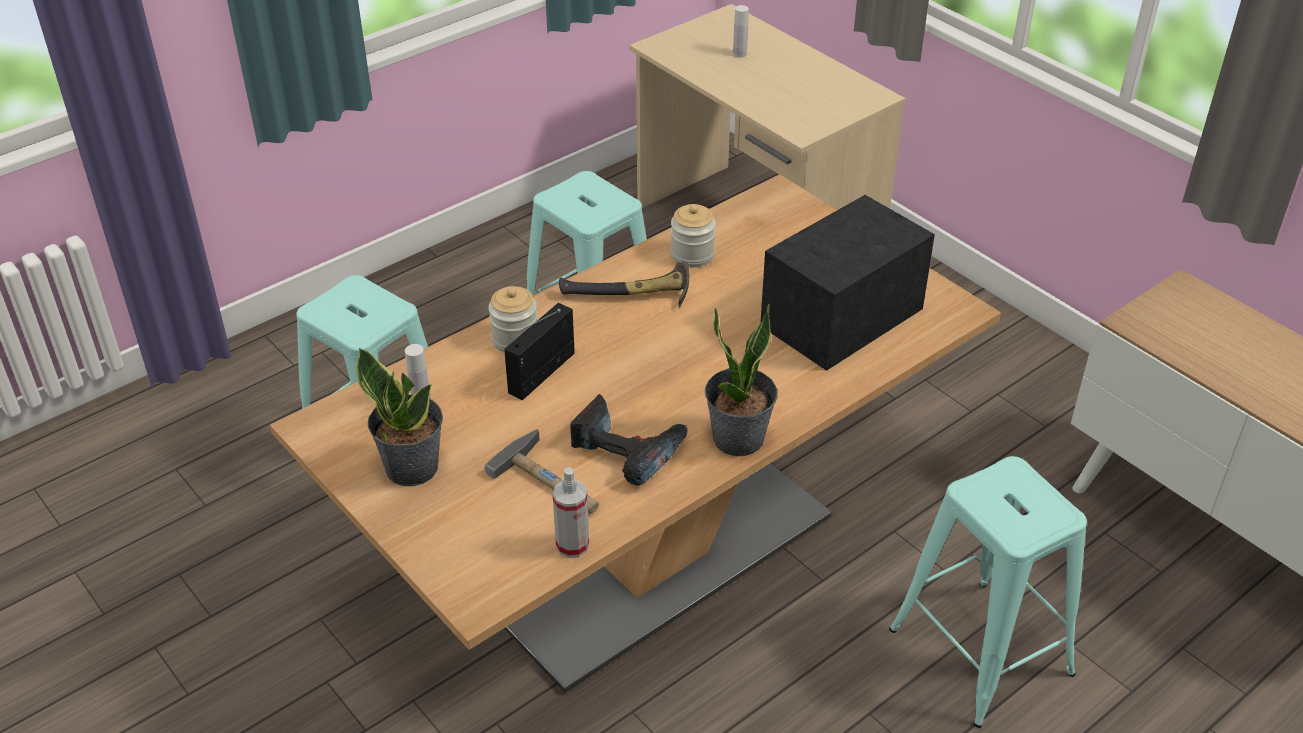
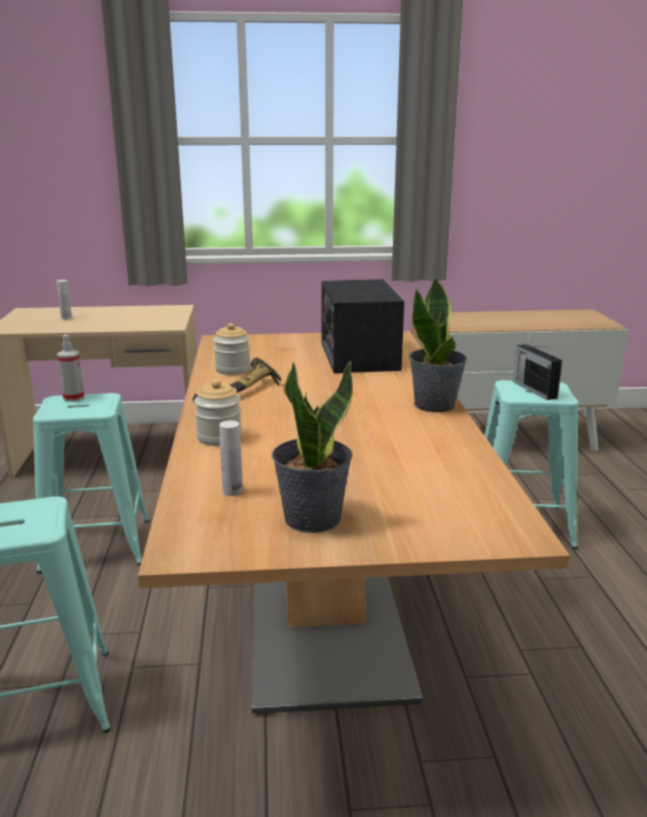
camera: 55 degrees left, 20 degrees down
hammer [485,429,599,513] -> none
radio [504,303,575,400] -> radio moved to [513,344,562,400]
spray bottle [553,467,589,558] -> spray bottle moved to [57,335,85,402]
power drill [570,394,688,486] -> none

